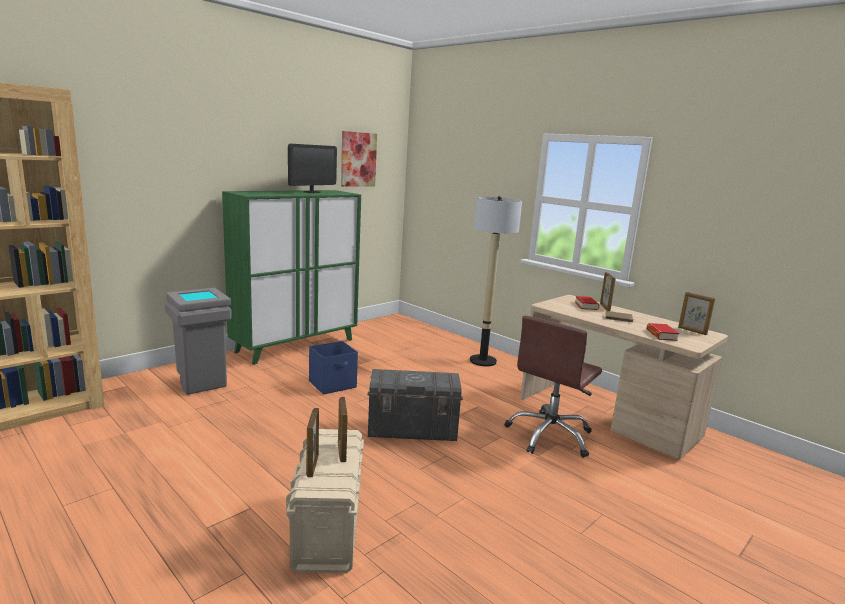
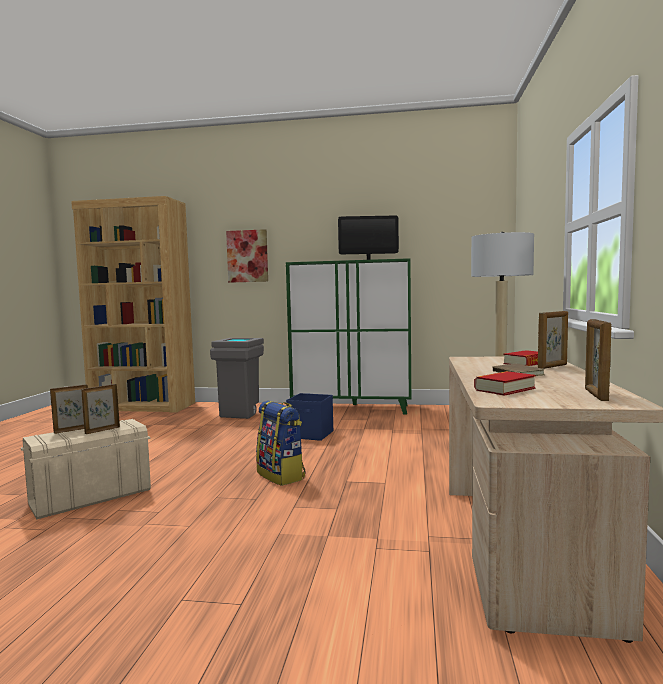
camera: 55 degrees right, 10 degrees down
picture [341,131,377,187] -> picture moved to [226,229,268,283]
grey storage box [368,369,463,441] -> backpack [256,400,306,486]
brown office chair [504,316,602,458] -> none

